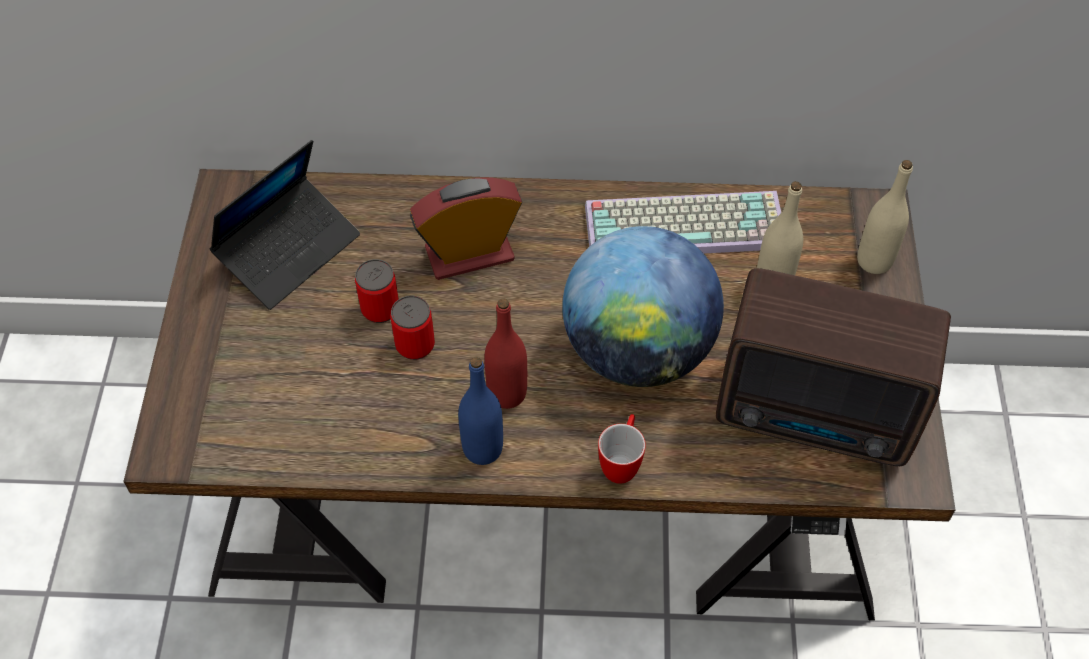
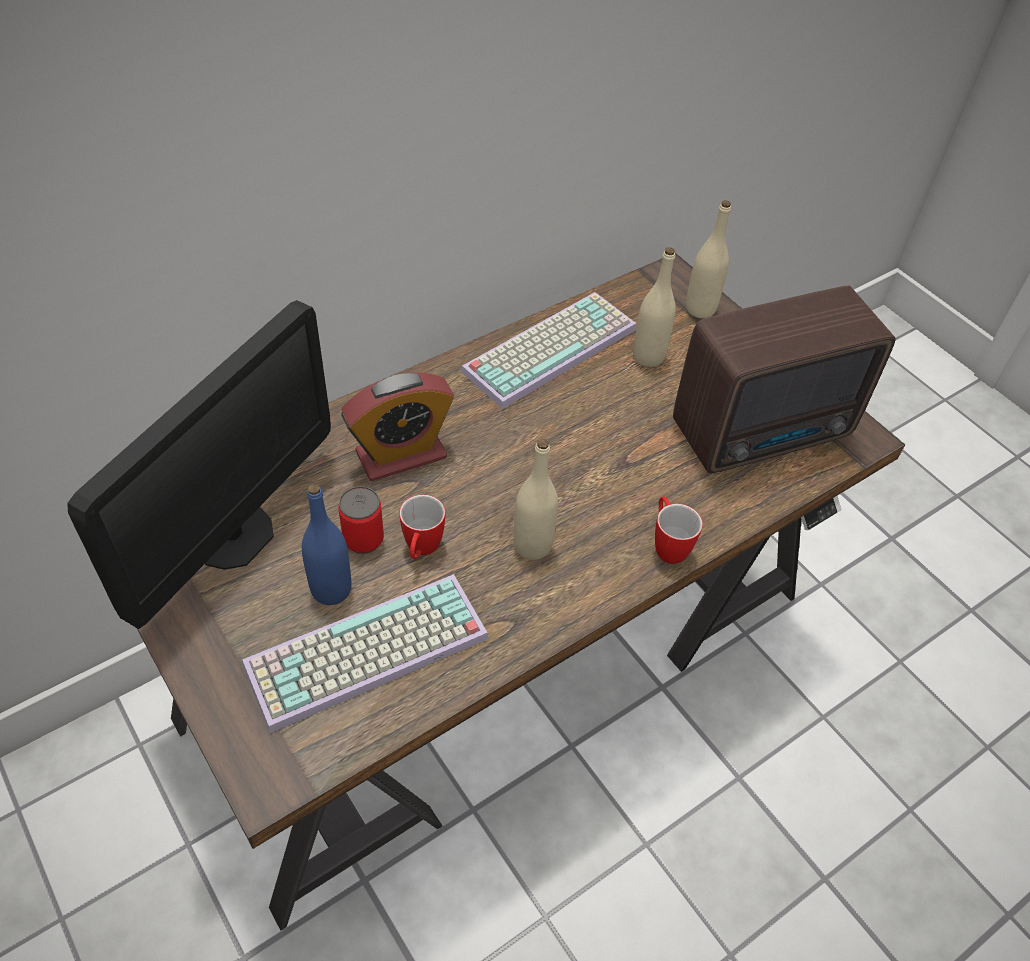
camera: 40 degrees left, 5 degrees down
laptop [210,140,360,310] -> monitor [67,300,331,629]
can [391,295,435,360] -> mug [399,495,445,559]
alarm clock [410,177,522,280] -> alarm clock turned 150 degrees counterclockwise [341,373,454,481]
blue bottle [458,357,503,465] -> blue bottle moved to [302,483,351,605]
red bottle [484,299,527,409] -> beige bottle [513,439,558,560]
globe [562,226,724,387] -> none
none -> keyboard [242,574,489,733]

